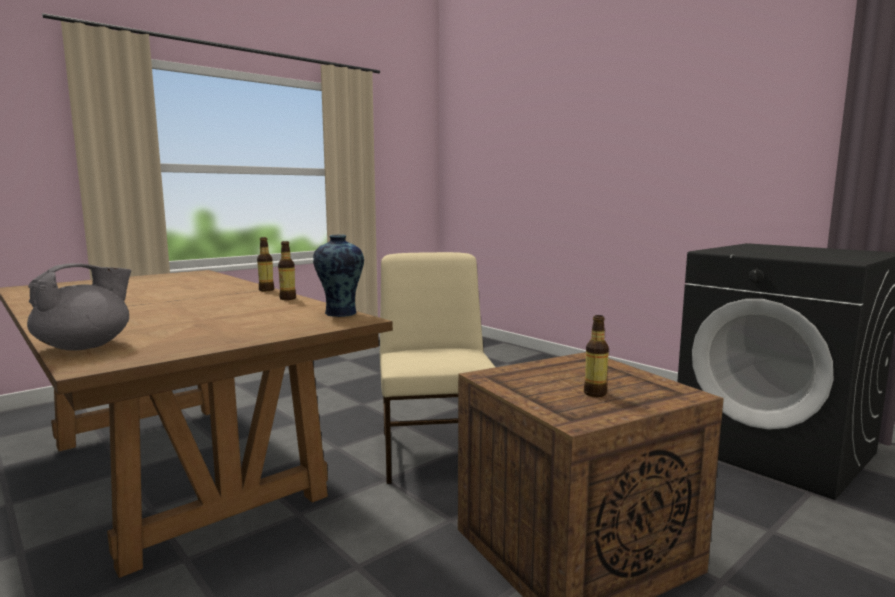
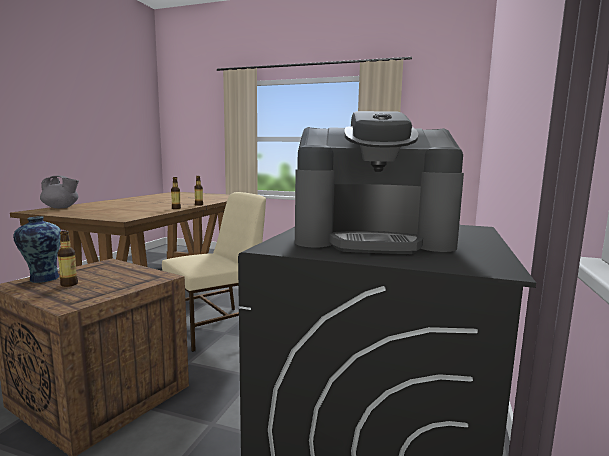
camera: 60 degrees right, 0 degrees up
vase [313,234,364,317] -> vase moved to [13,216,61,283]
none -> coffee machine [295,111,464,254]

